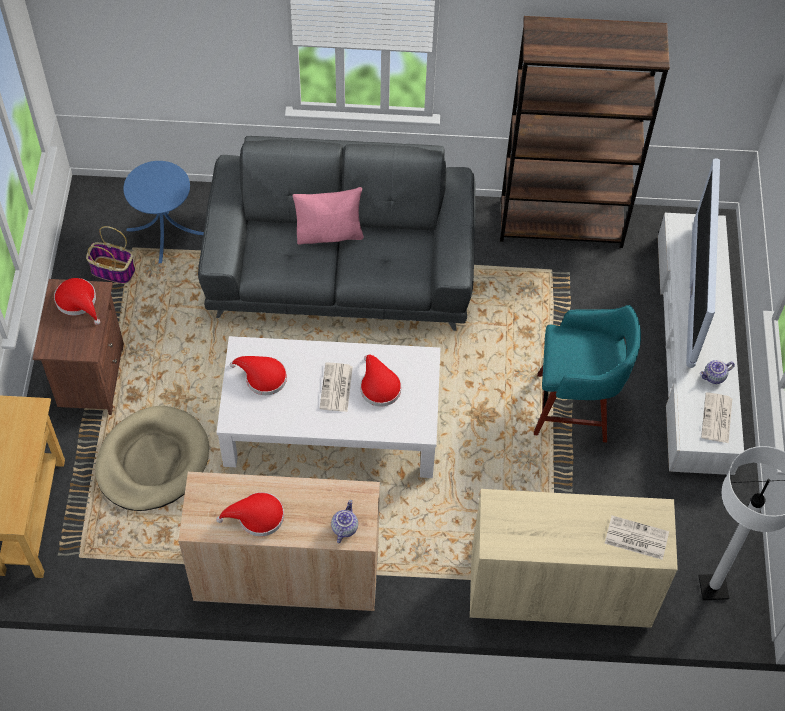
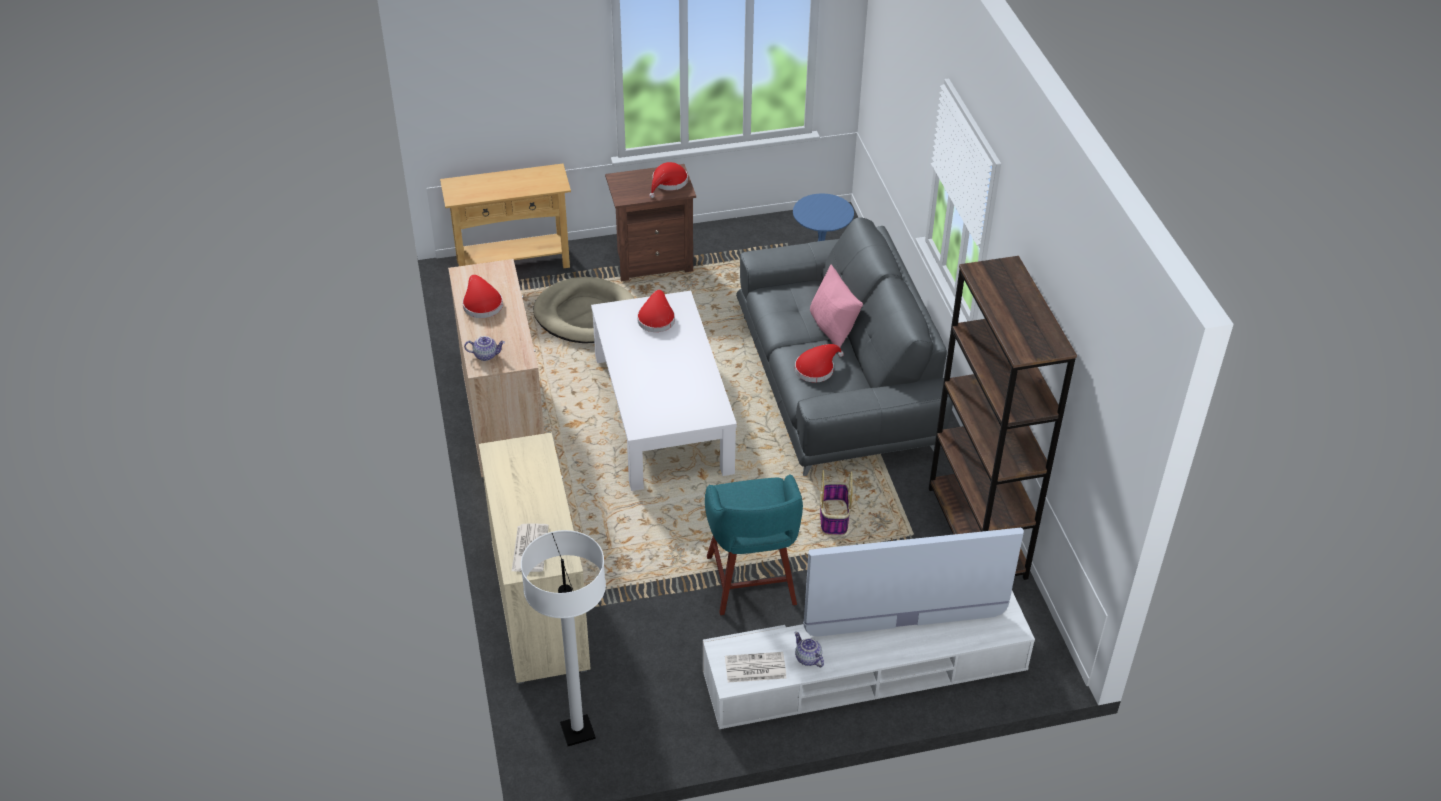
camera: 75 degrees right, 15 degrees down
basket [86,226,135,284] -> basket moved to [820,470,853,535]
newspaper [319,362,353,412] -> none
red hat [360,355,401,407] -> red hat moved to [795,344,844,383]

